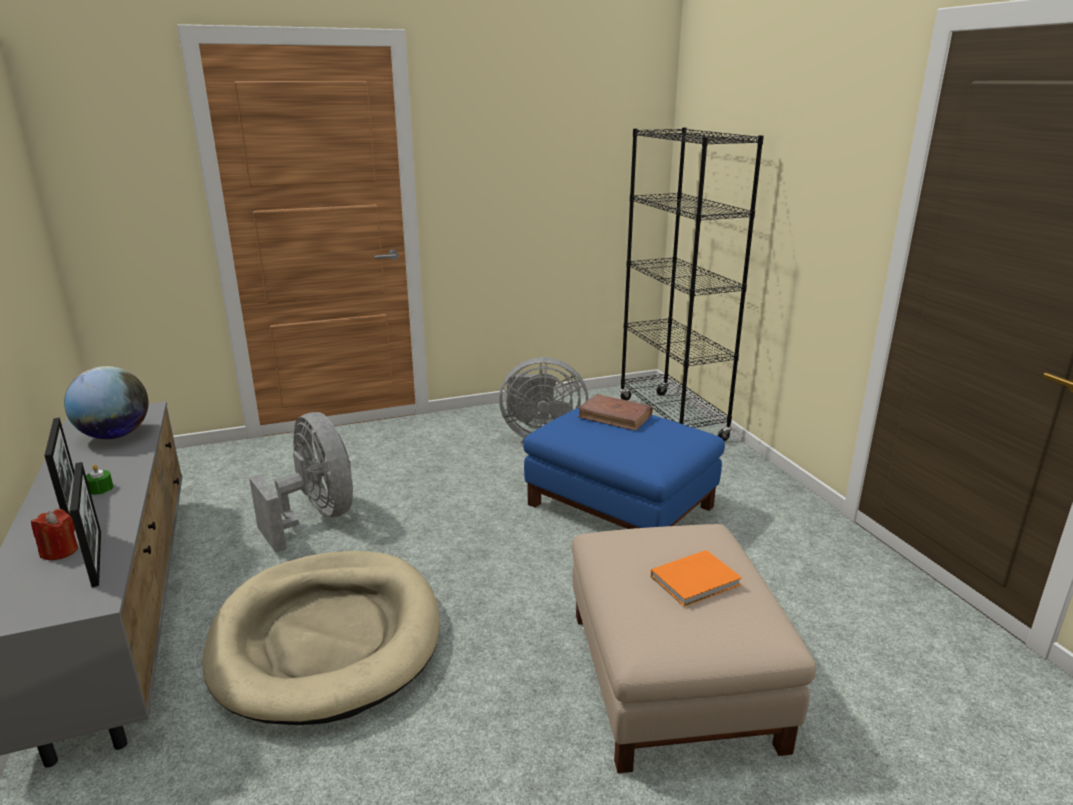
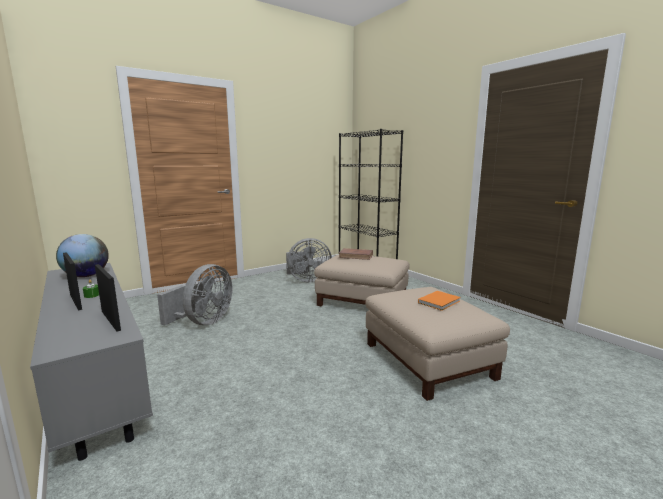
camera: 15 degrees left, 10 degrees down
red candle [31,509,78,560] -> none
beige dog bed [202,551,440,725] -> none
grey fan [249,412,353,553] -> grey fan turned 75 degrees clockwise [157,264,232,325]
blue ottoman [523,408,725,529] -> beige ottoman [314,254,410,306]

